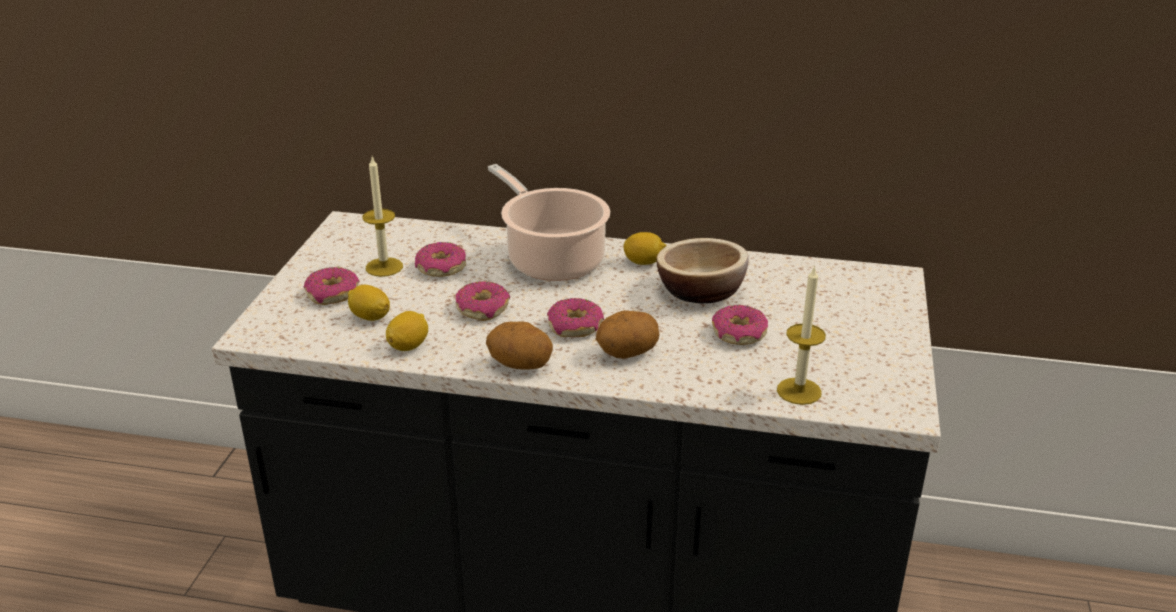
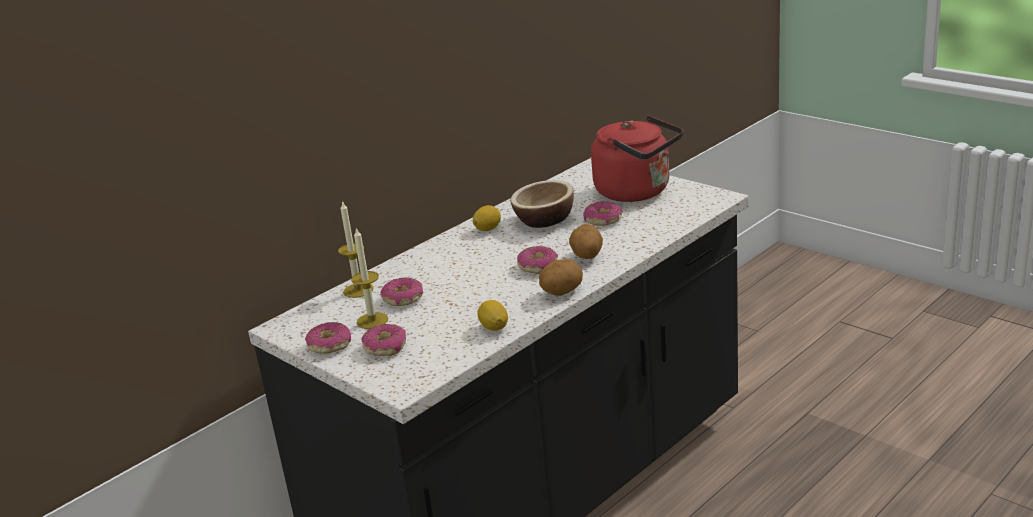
camera: 55 degrees left, 5 degrees down
lemon [348,285,390,321] -> none
donut [455,281,510,321] -> donut moved to [305,322,351,354]
cooking pot [488,164,610,281] -> none
candle [777,265,826,405] -> candle moved to [338,200,374,298]
none -> red kettle [591,115,683,202]

